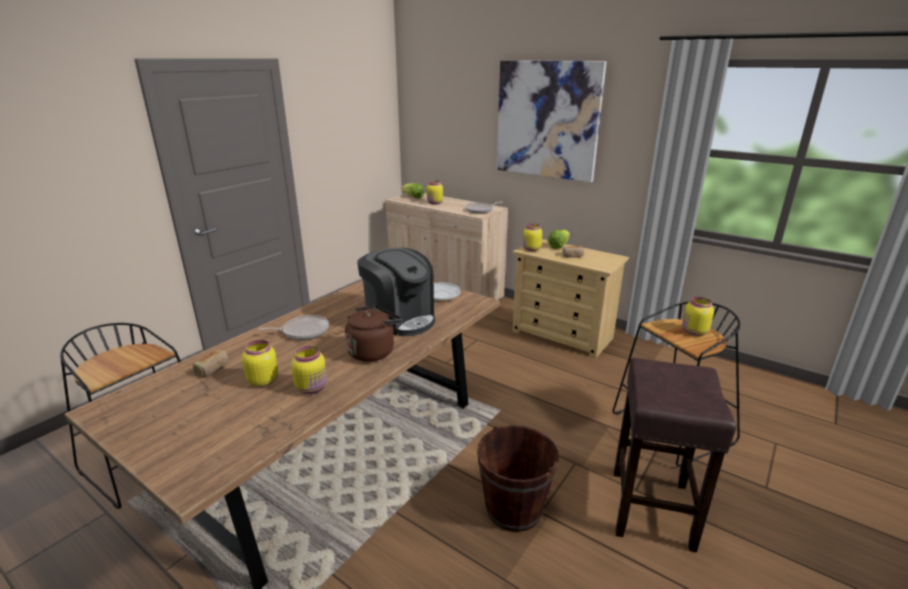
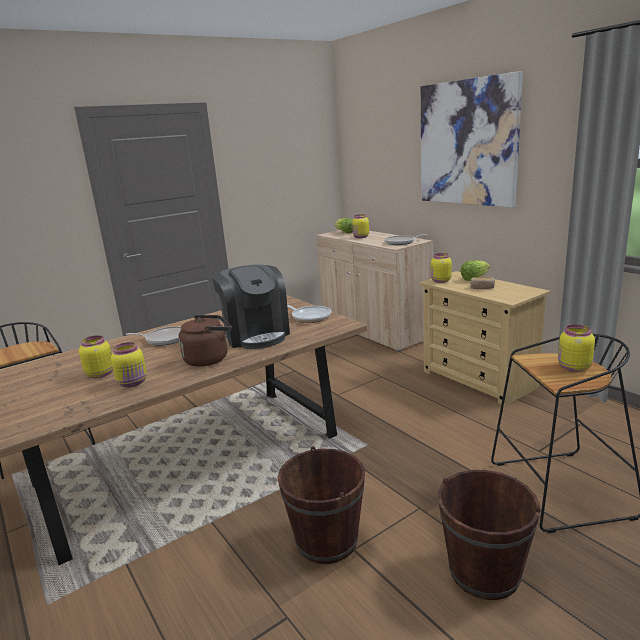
camera: 20 degrees right, 5 degrees down
bread [193,350,228,377] -> none
brown stool [614,358,736,552] -> brown bucket [438,470,540,600]

